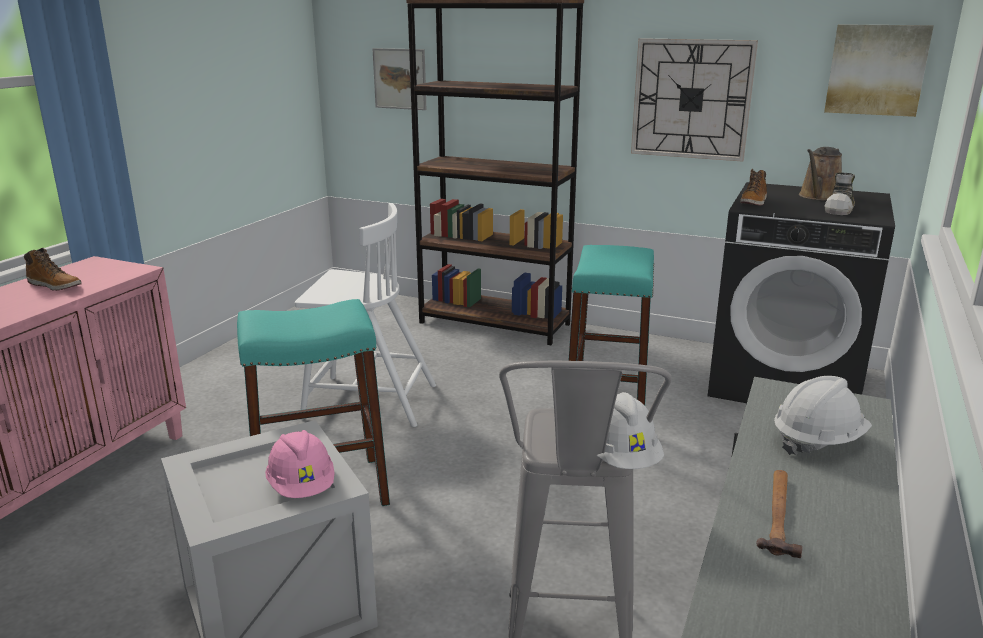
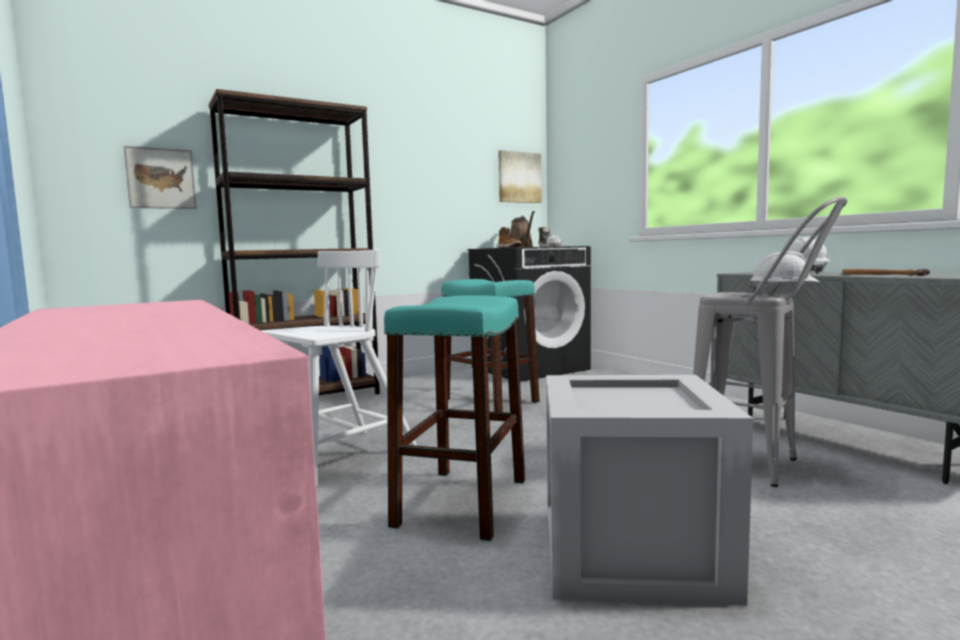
camera: 55 degrees left, 15 degrees down
boot [24,248,82,291] -> none
pink hard hat [265,430,335,498] -> none
wall clock [631,38,758,162] -> none

